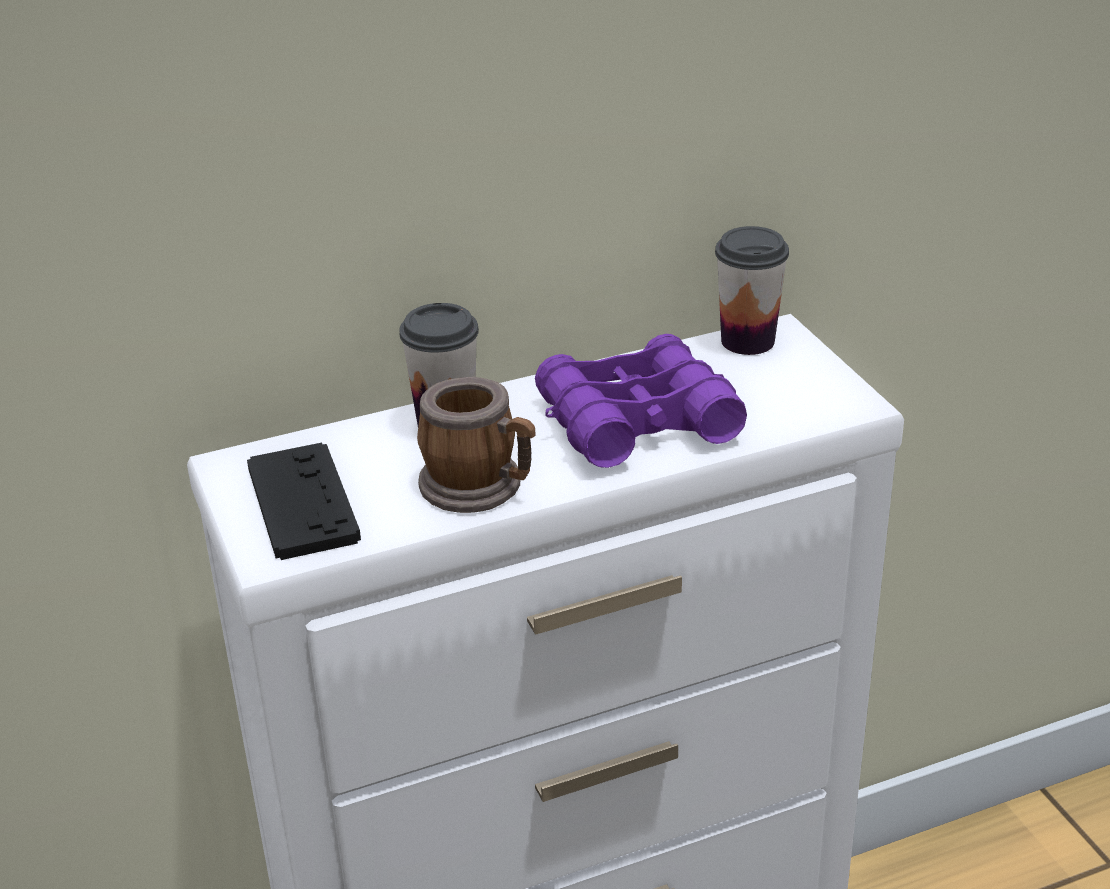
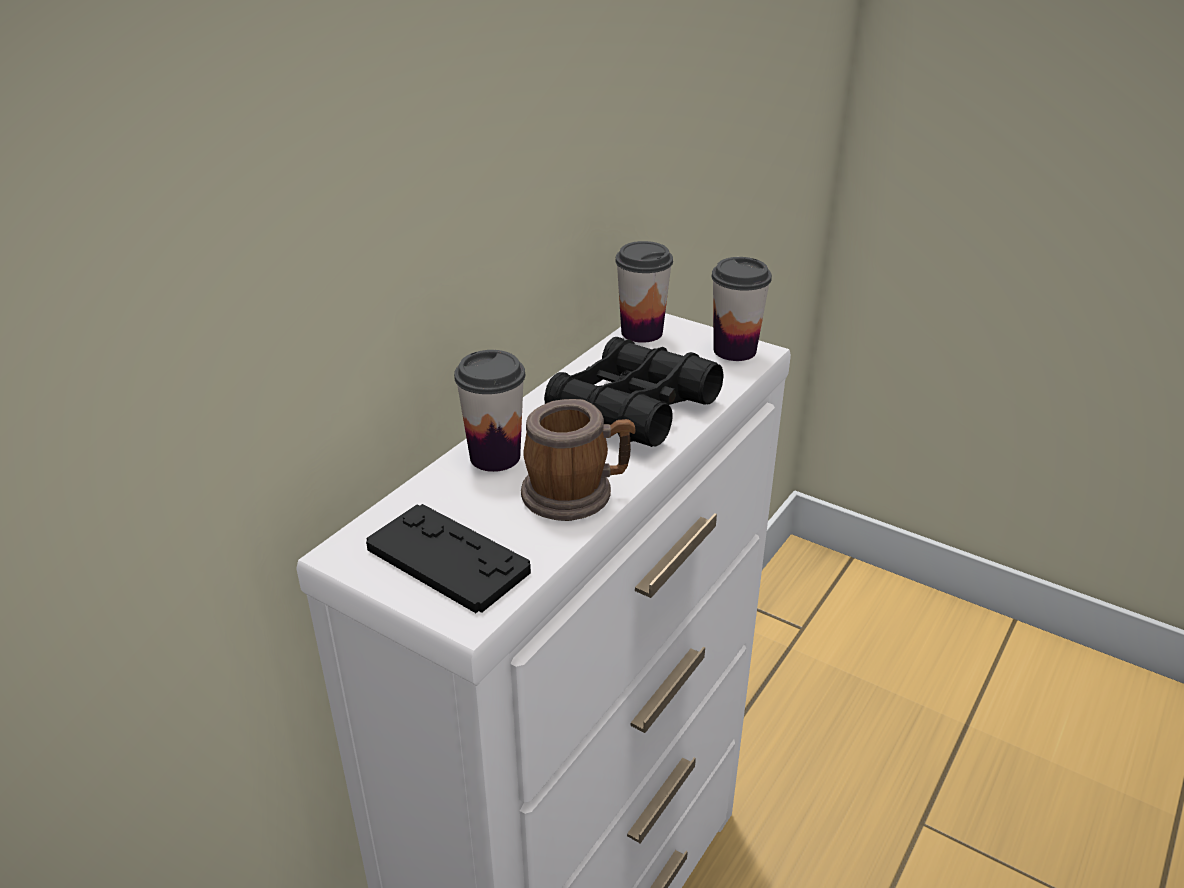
camera: 35 degrees left, 0 degrees up
purple binoculars [535,334,747,468] -> black binoculars [544,337,724,447]
none -> cup [712,257,772,361]

